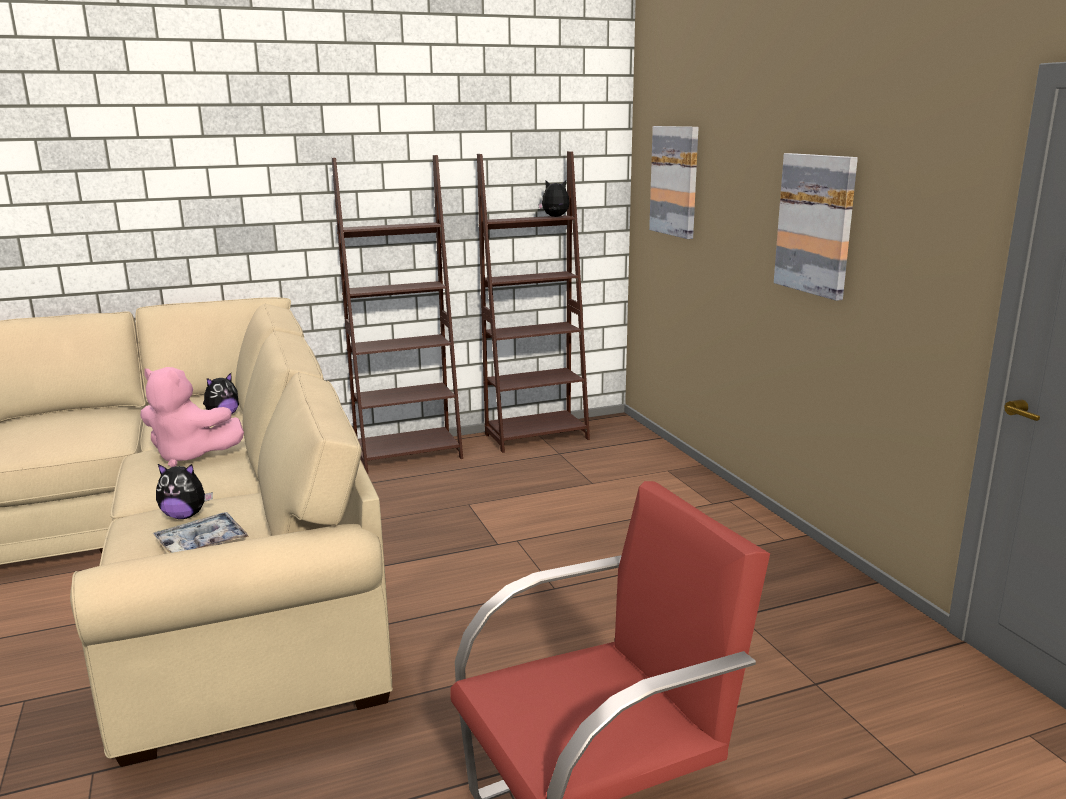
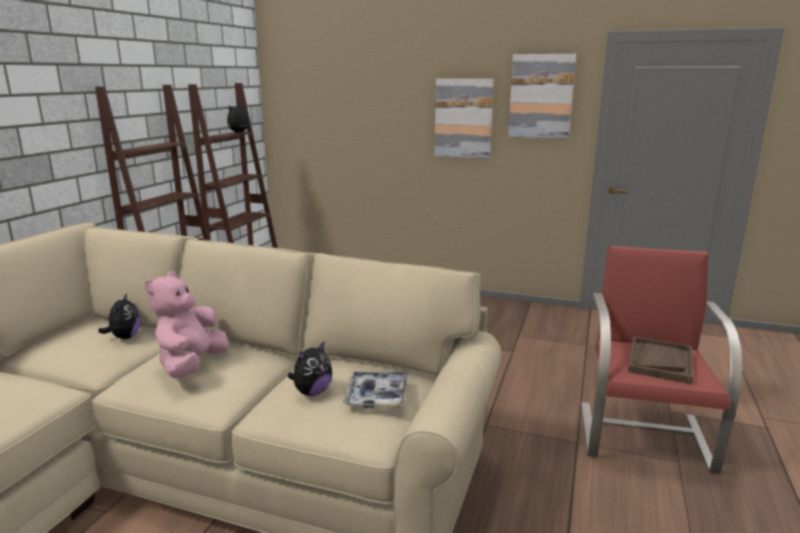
camera: 50 degrees left, 0 degrees up
pink plush toy [141,367,244,467] -> pink plush toy turned 135 degrees clockwise [145,271,229,378]
picture [649,126,699,239] -> picture moved to [508,54,576,139]
none -> brown tray [628,337,693,384]

